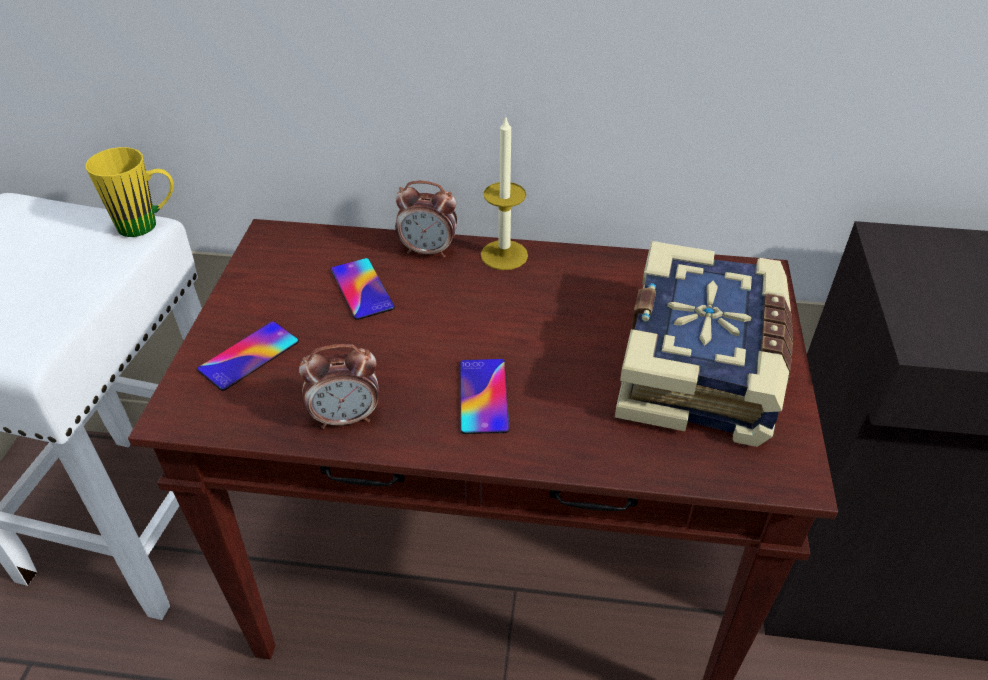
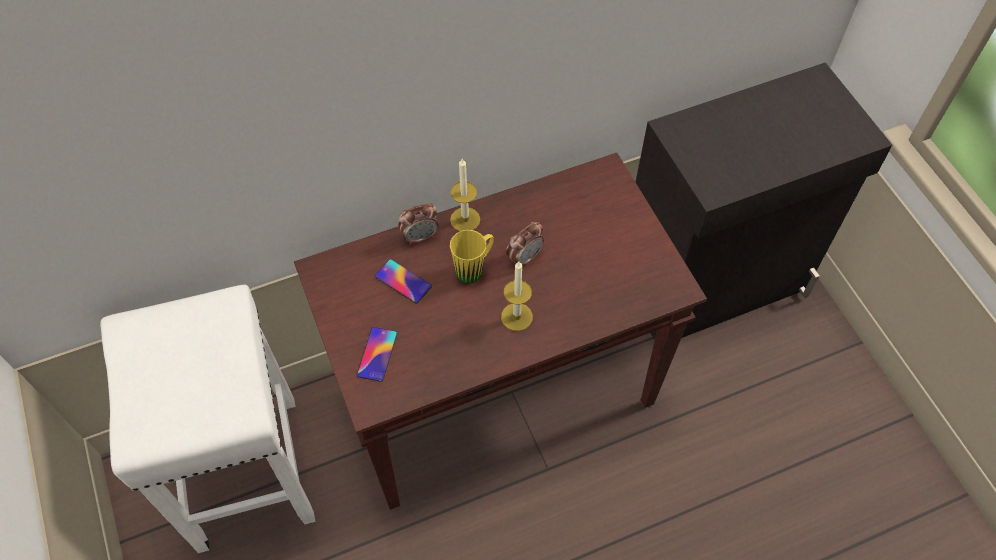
camera: 30 degrees left, 15 degrees up
yellow mug [86,147,174,237] -> yellow mug moved to [450,230,494,284]
alarm clock [299,344,379,429] -> alarm clock moved to [506,222,544,265]
phone [460,359,510,434] -> candle [501,261,533,331]
book [615,241,793,447] -> none

